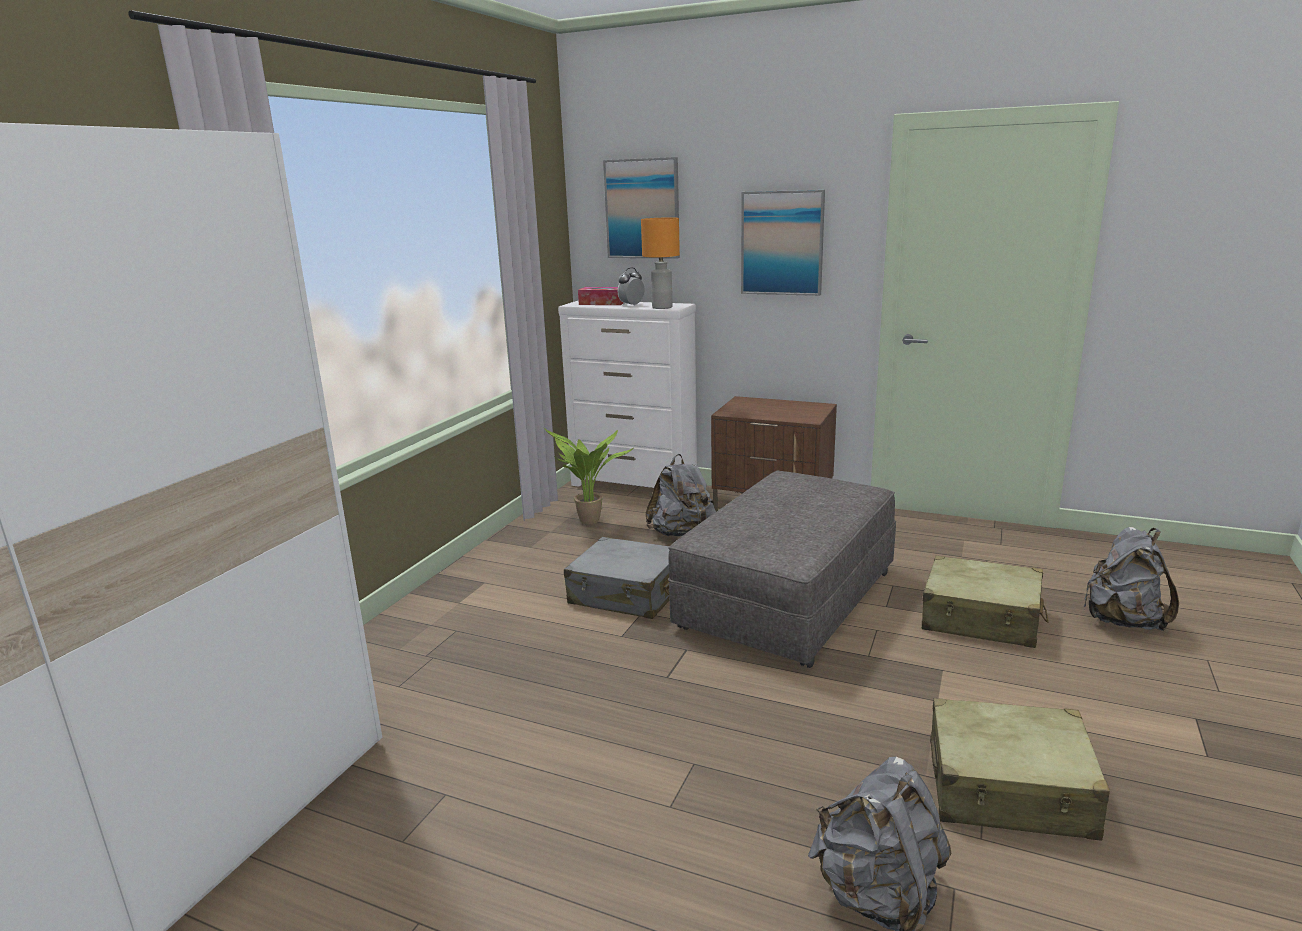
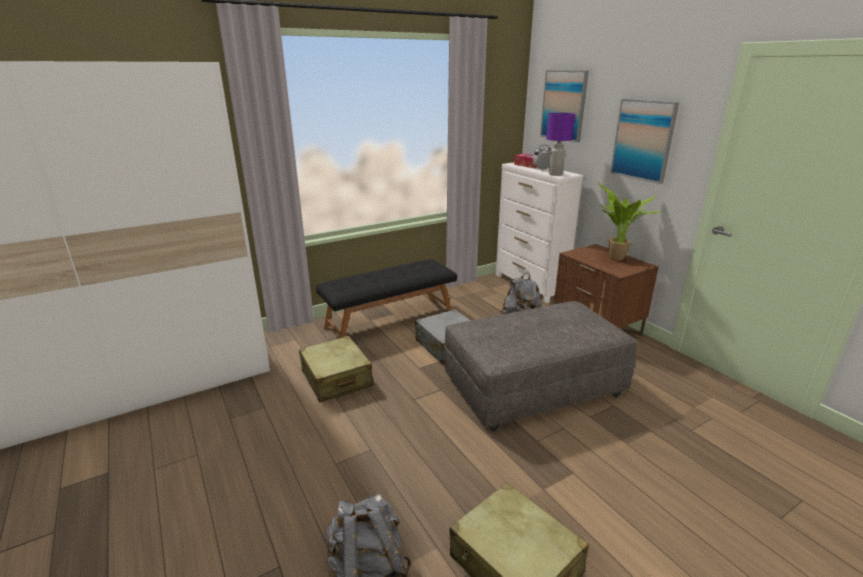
camera: 35 degrees right, 5 degrees up
potted plant [543,427,633,525] -> potted plant moved to [598,182,663,261]
orange table lamp [641,217,680,309] -> purple table lamp [546,113,575,176]
beige suitcase [922,556,1049,648] -> beige suitcase moved to [299,336,374,402]
grey backpack [1083,527,1179,631] -> none
none -> black bench [316,259,457,338]

